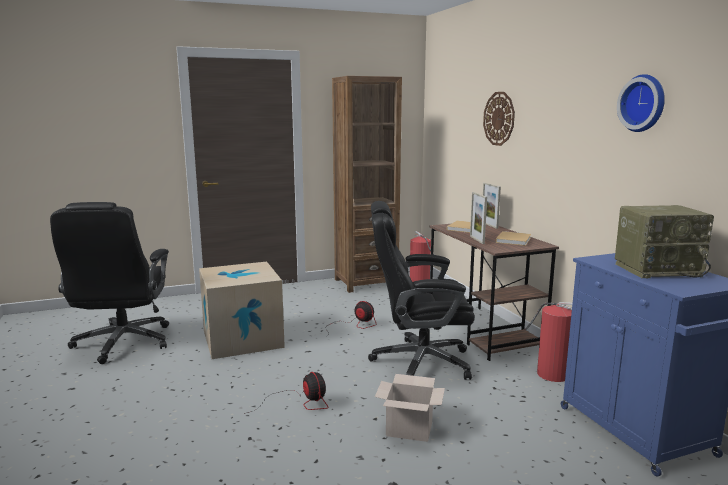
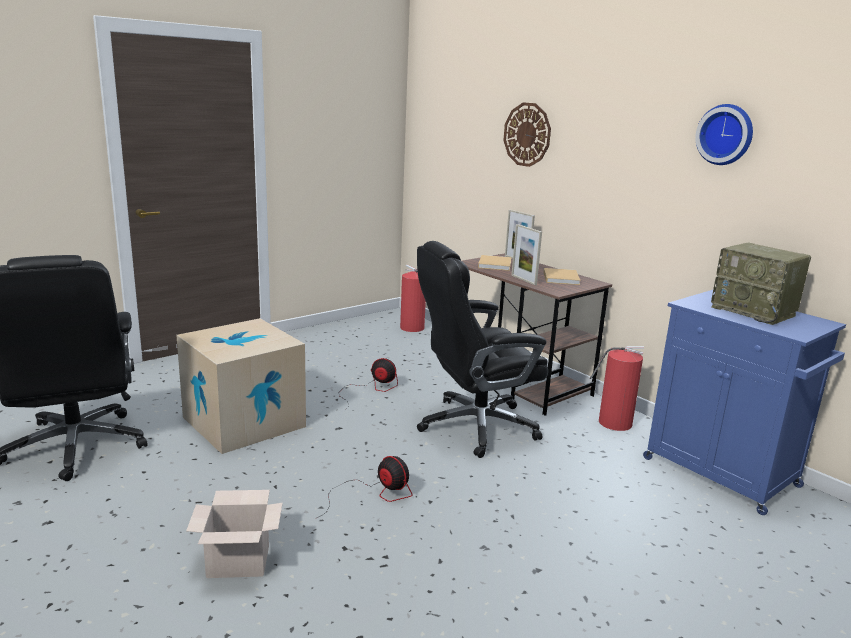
camera: 20 degrees left, 5 degrees up
brown bookcase [332,76,402,293] -> none
cardboard box [375,374,445,442] -> cardboard box moved to [186,490,283,578]
radio [615,205,714,279] -> radio turned 75 degrees clockwise [711,243,811,325]

